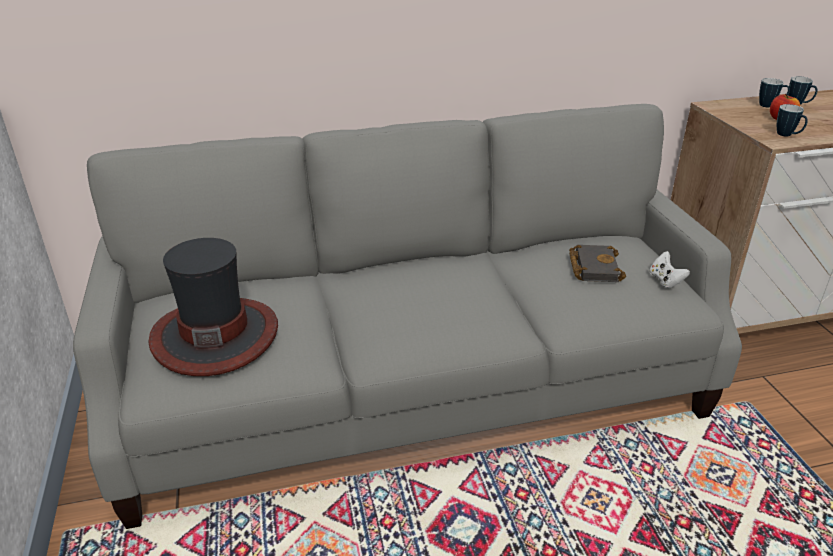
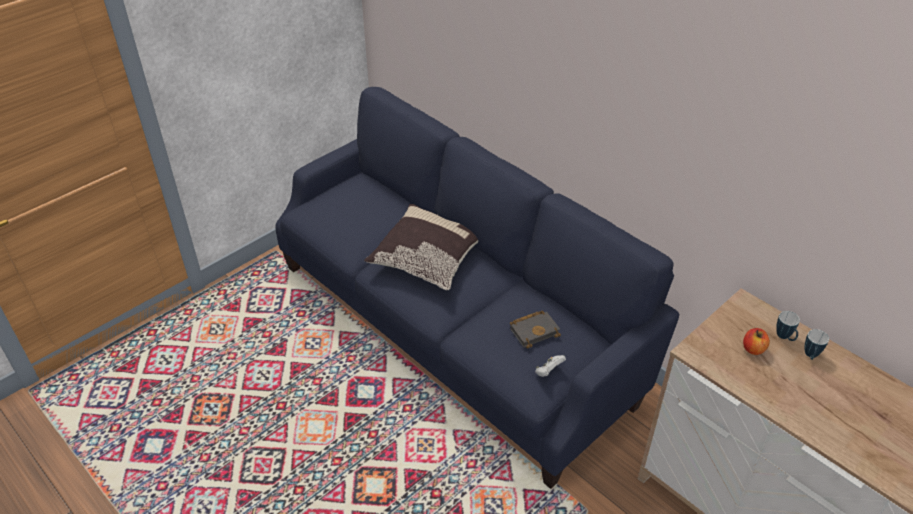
camera: 60 degrees right, 10 degrees up
grey sofa [73,104,742,529] -> blue sofa [275,87,679,489]
hat [148,238,278,376] -> none
mug [777,104,808,137] -> none
none -> pillow [364,204,478,290]

